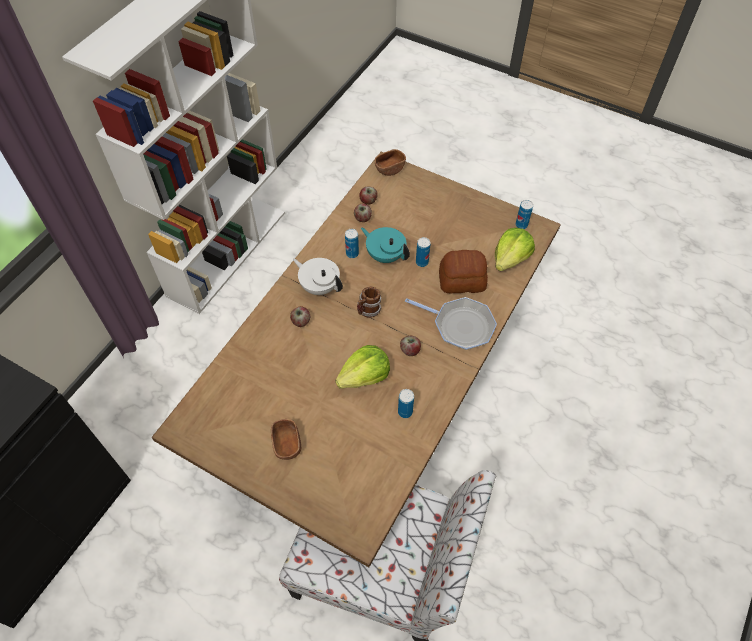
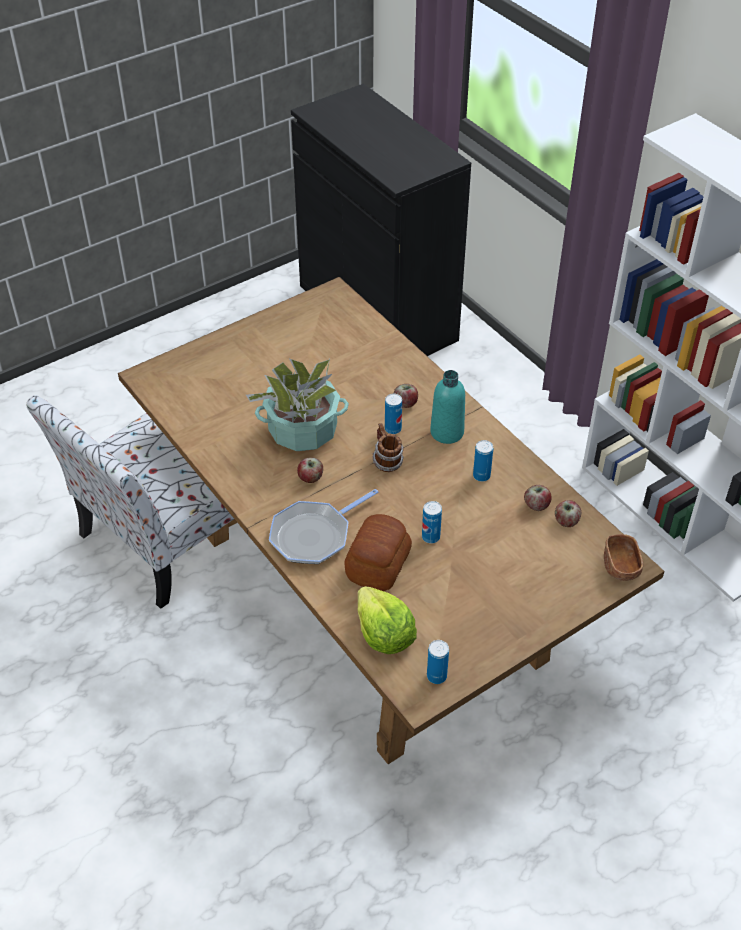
camera: 115 degrees right, 10 degrees down
brown bowl [271,419,301,460] -> none
white teapot [293,258,343,295] -> turquoise bottle [430,370,465,444]
lettuce [335,345,390,389] -> potted plant [246,359,349,451]
turquoise teapot [361,227,410,263] -> none
can [398,389,414,418] -> can moved to [385,394,402,434]

